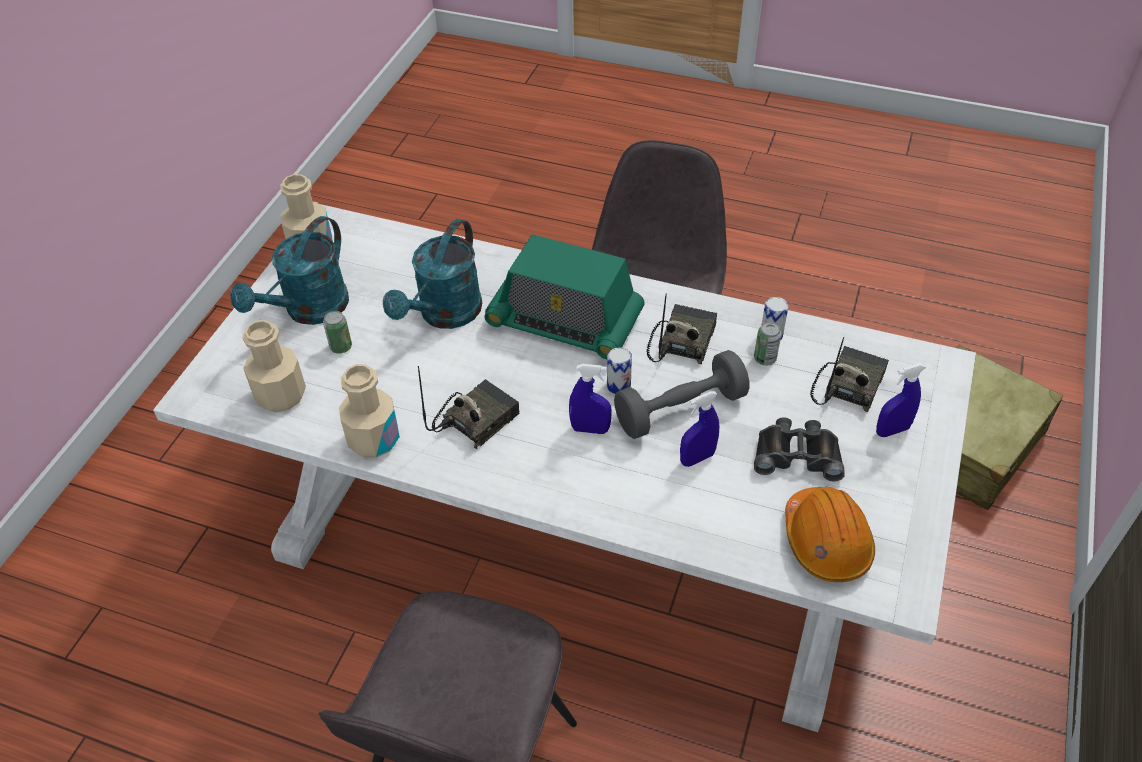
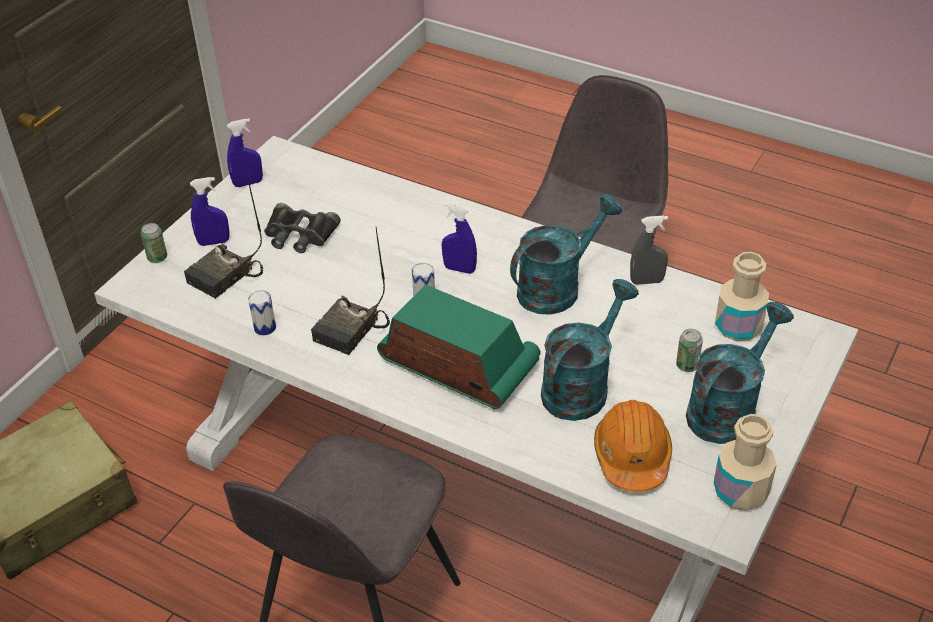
camera: 170 degrees left, 5 degrees down
beige bottle [339,364,400,458] -> grey spray bottle [630,216,668,285]
radio [418,366,520,449] -> turquoise watering can [510,194,622,315]
grey dumbbell [614,350,749,439] -> none
blue spray bottle [680,391,719,467] -> blue spray bottle moved to [227,118,263,187]
can [754,322,781,365] -> can moved to [141,223,167,263]
orange hard hat [785,487,875,582] -> orange hard hat moved to [594,400,672,492]

